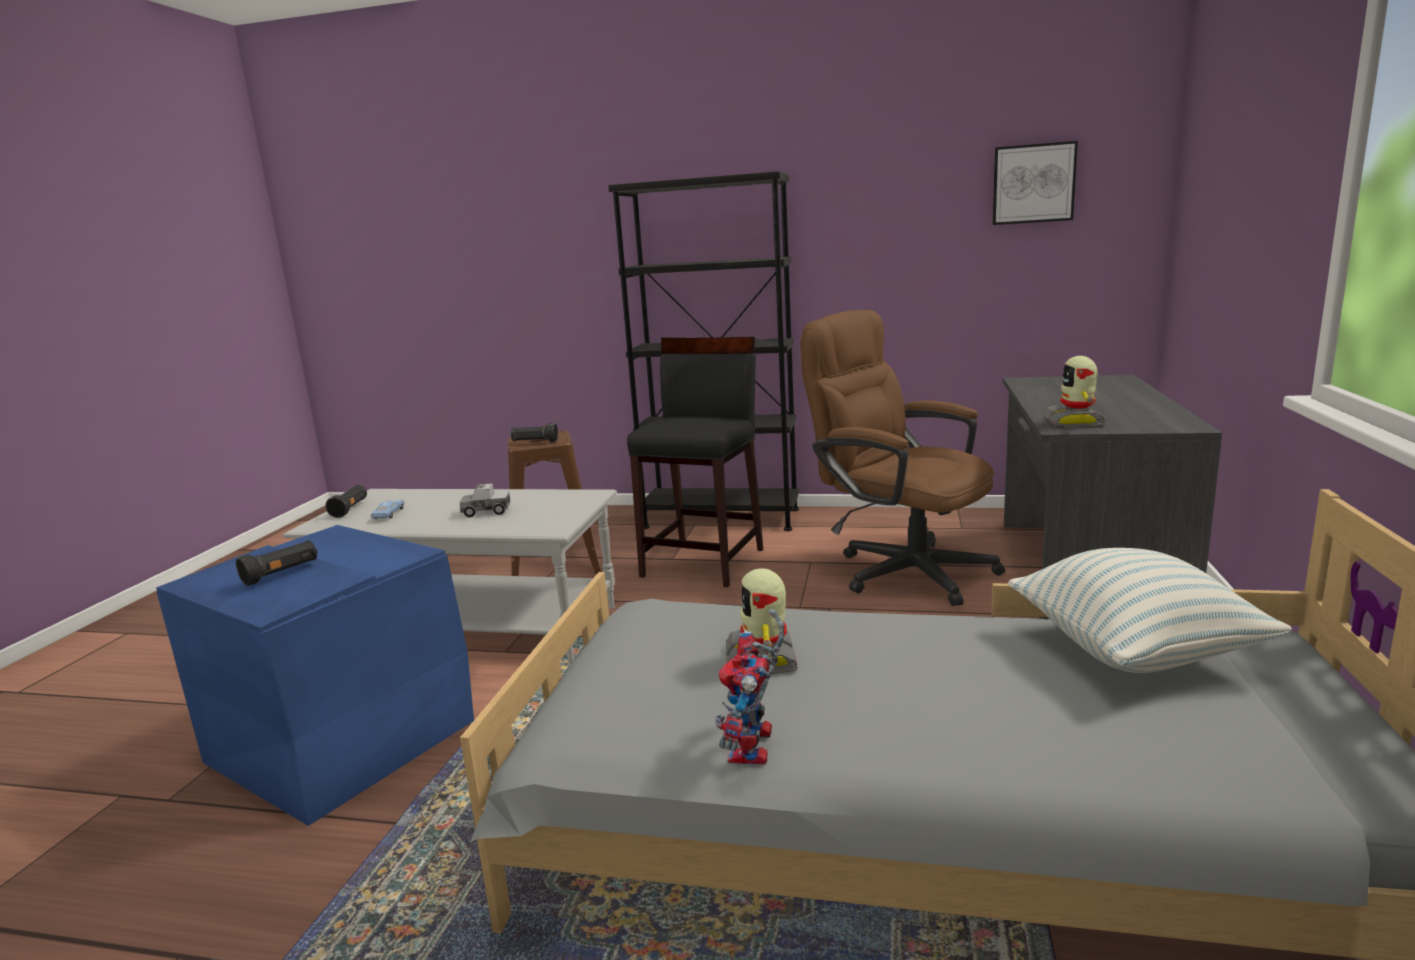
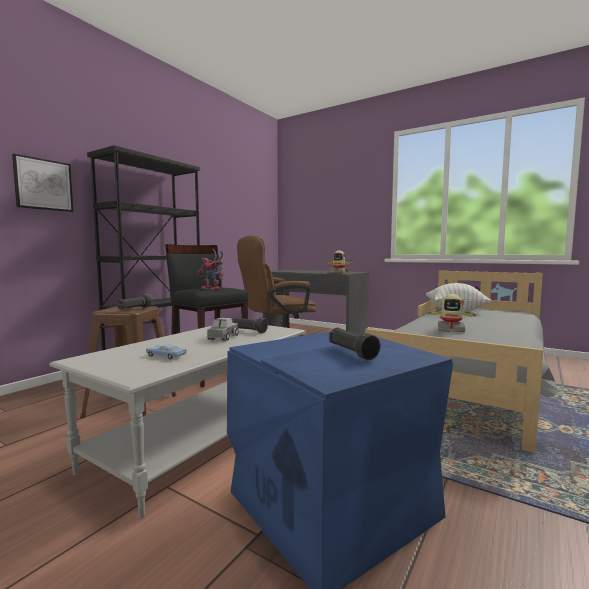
camera: 70 degrees left, 10 degrees down
black flashlight [325,485,367,518] -> black flashlight moved to [232,317,268,333]
toy robot [715,609,784,765] -> toy robot moved to [198,248,223,290]
picture [992,141,1078,225] -> picture moved to [12,154,73,212]

